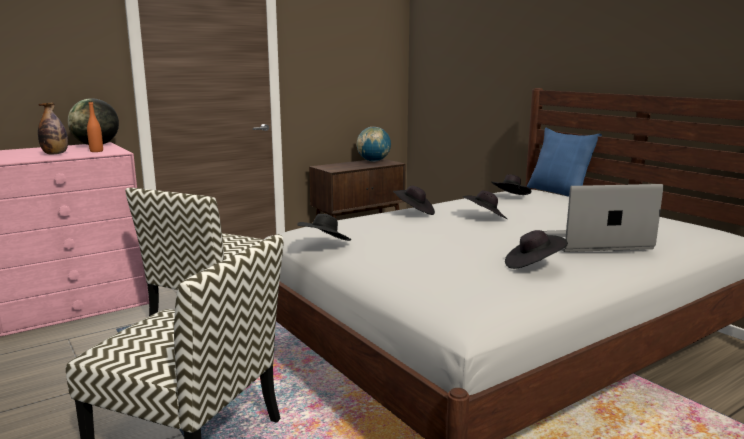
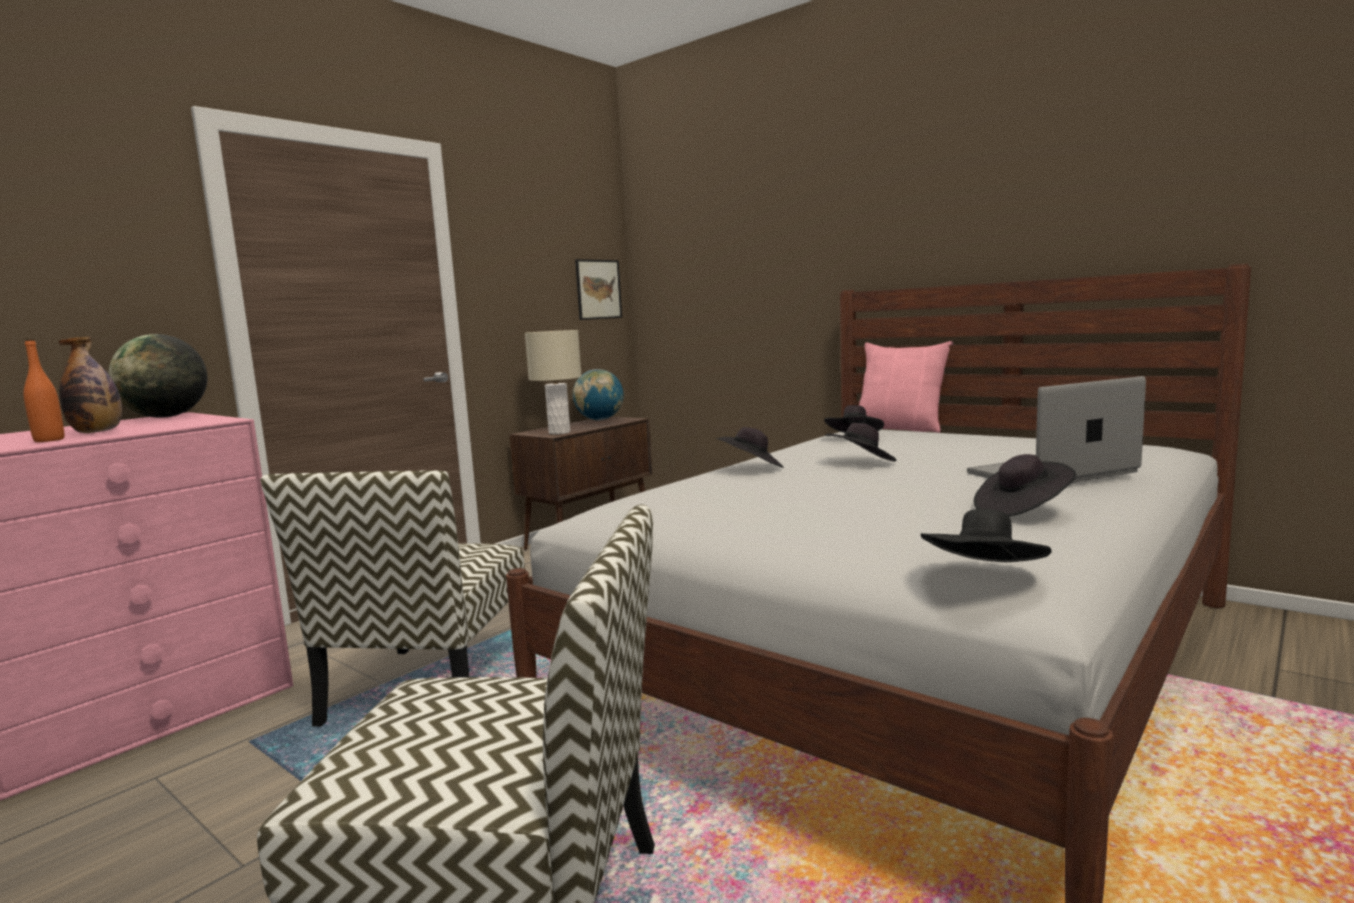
camera: 15 degrees left, 5 degrees down
orange bottle [87,101,103,152] -> orange bottle moved to [24,339,64,442]
black hat [297,214,351,241] -> black hat moved to [921,509,1052,562]
blue pillow [527,128,602,197] -> pink pillow [859,341,953,433]
none -> beige table lamp [525,330,582,434]
none -> picture [575,259,622,320]

